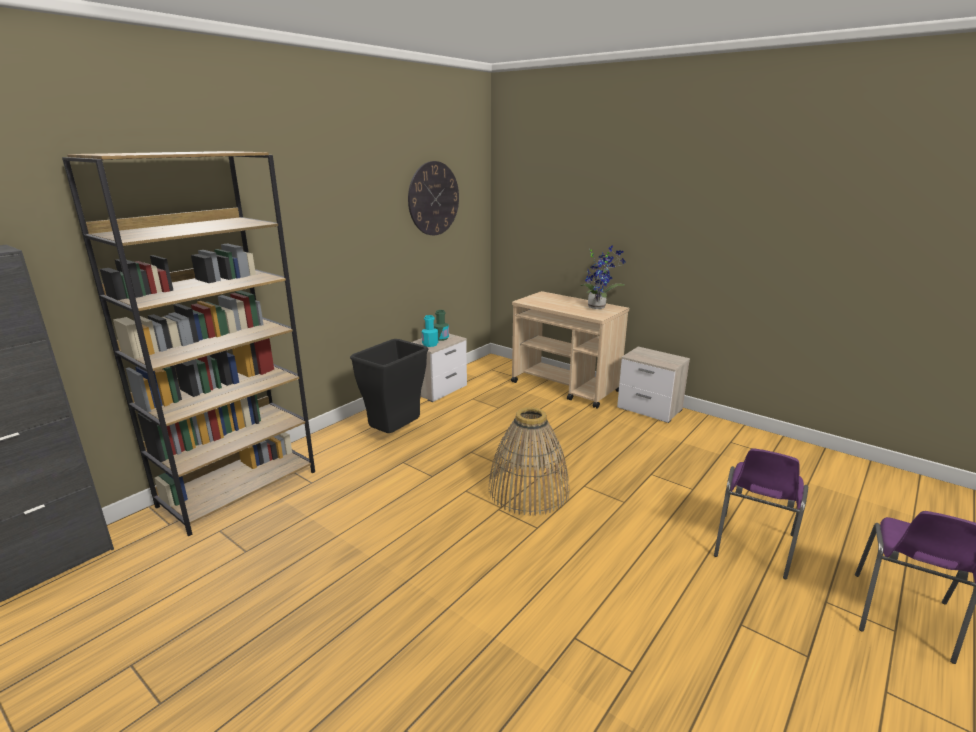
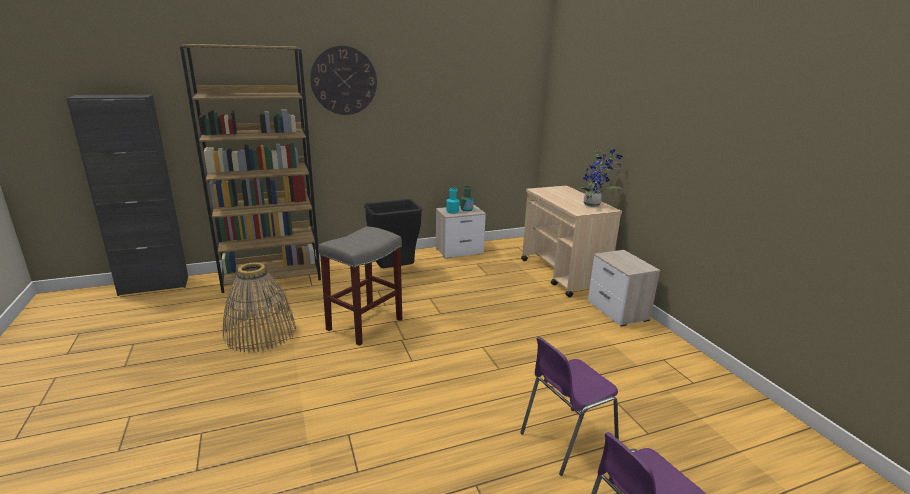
camera: 30 degrees right, 0 degrees up
wall clock [408,161,459,235] -> wall clock moved to [310,46,377,115]
basket [488,407,569,516] -> basket moved to [223,262,296,353]
none -> grey stool [318,227,402,346]

